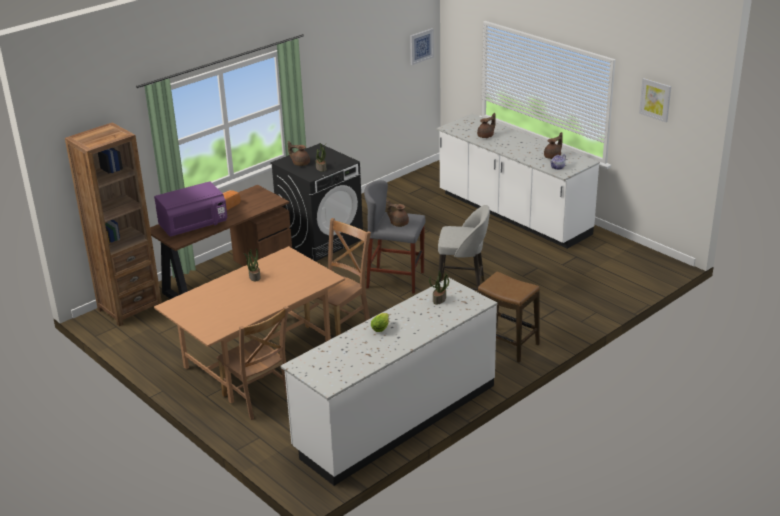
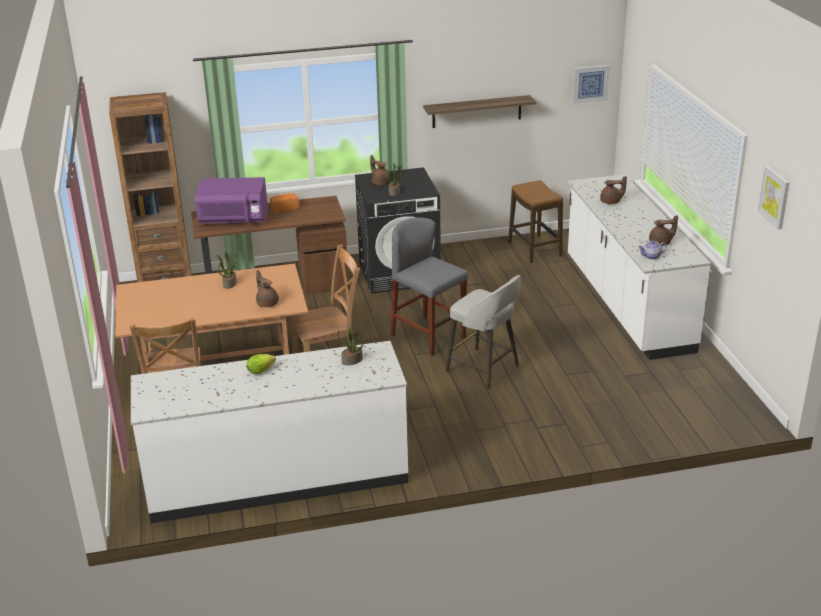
camera: 30 degrees right, 0 degrees up
brown teapot [386,200,409,227] -> brown teapot moved to [256,270,279,307]
stool [478,272,540,362] -> stool moved to [508,180,563,263]
none -> shelf [423,95,536,128]

